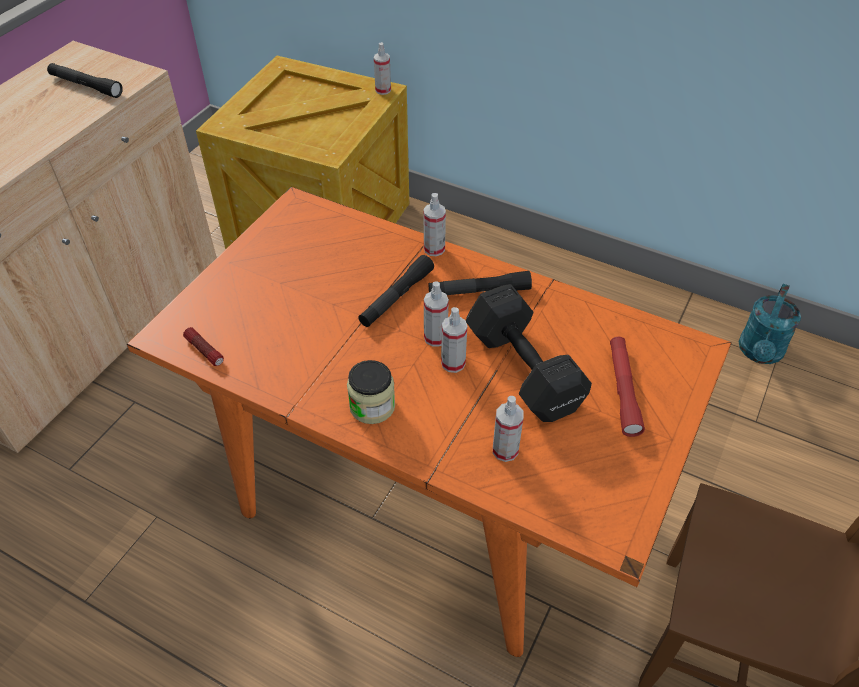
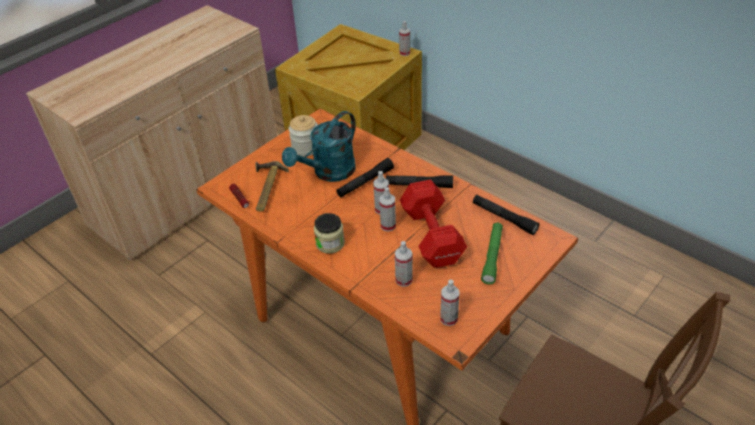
camera: 15 degrees right, 5 degrees down
black flashlight [47,63,123,98] -> black flashlight moved to [473,195,539,235]
spray bottle [424,193,446,256] -> spray bottle moved to [440,280,459,326]
black dumbbell [466,284,592,422] -> red dumbbell [400,180,467,268]
red flashlight [610,337,645,437] -> green flashlight [481,223,503,284]
turquoise watering can [738,284,801,364] -> turquoise watering can moved to [282,111,356,182]
none -> hammer [255,161,289,212]
none -> jar [289,115,318,156]

